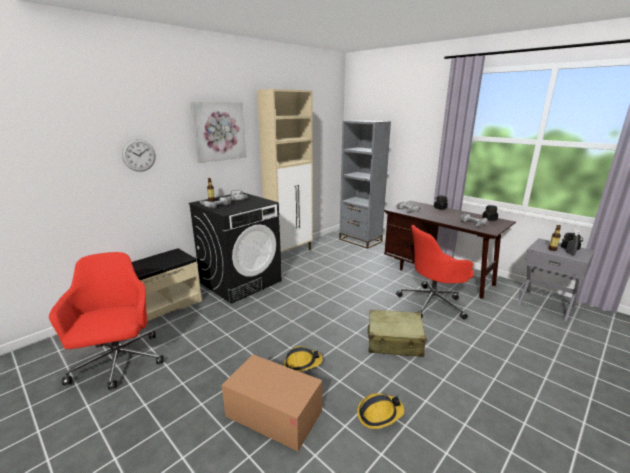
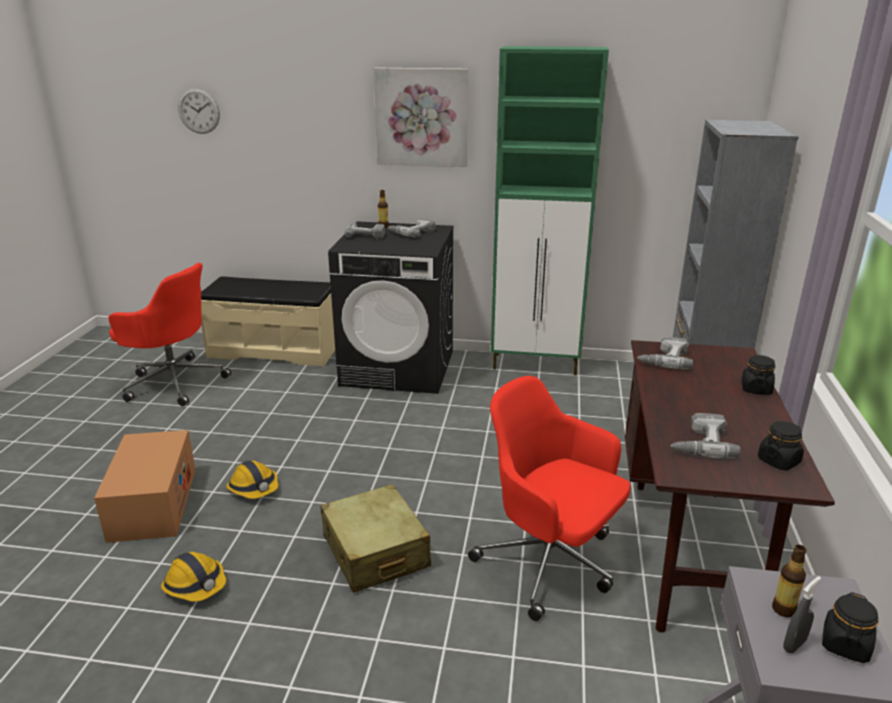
camera: 55 degrees right, 5 degrees up
red office chair [49,252,163,390] -> red office chair turned 75 degrees clockwise [108,263,231,406]
wall clock [122,139,155,172] -> wall clock moved to [178,88,220,134]
beige cabinet [257,89,313,253] -> green cabinet [491,46,609,375]

